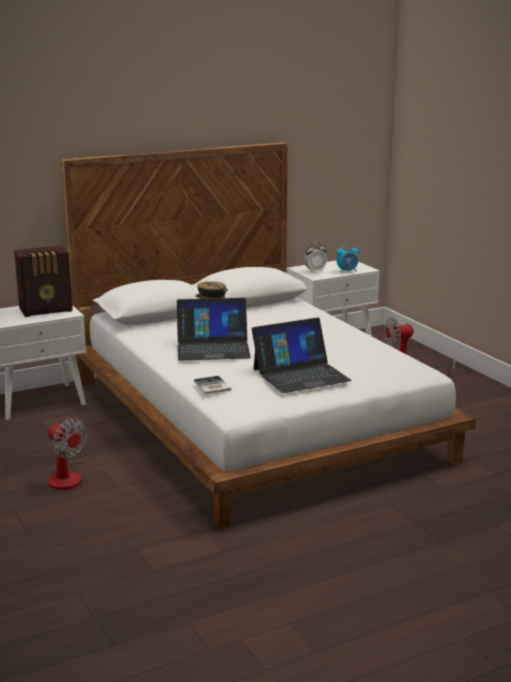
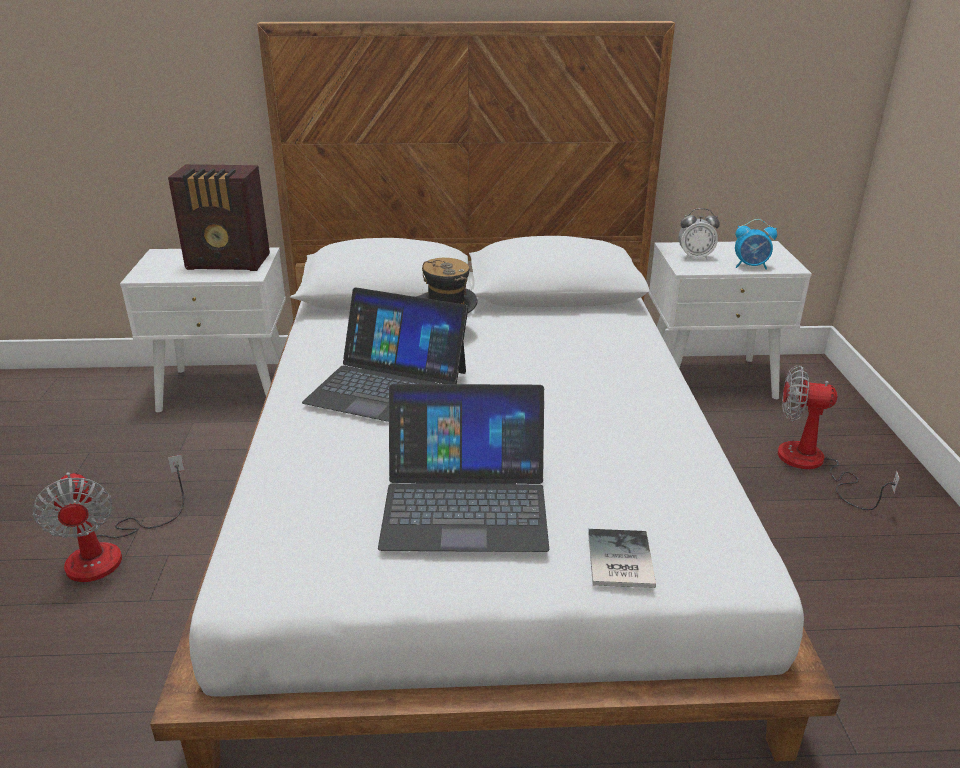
camera: 25 degrees right, 10 degrees up
book [194,376,231,394] -> book moved to [588,529,656,588]

